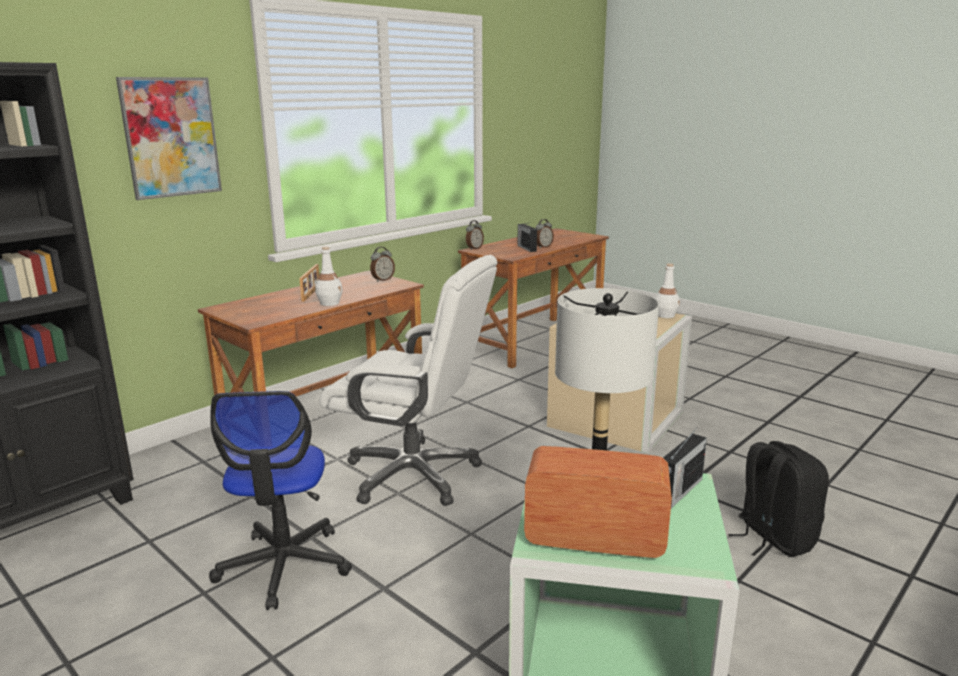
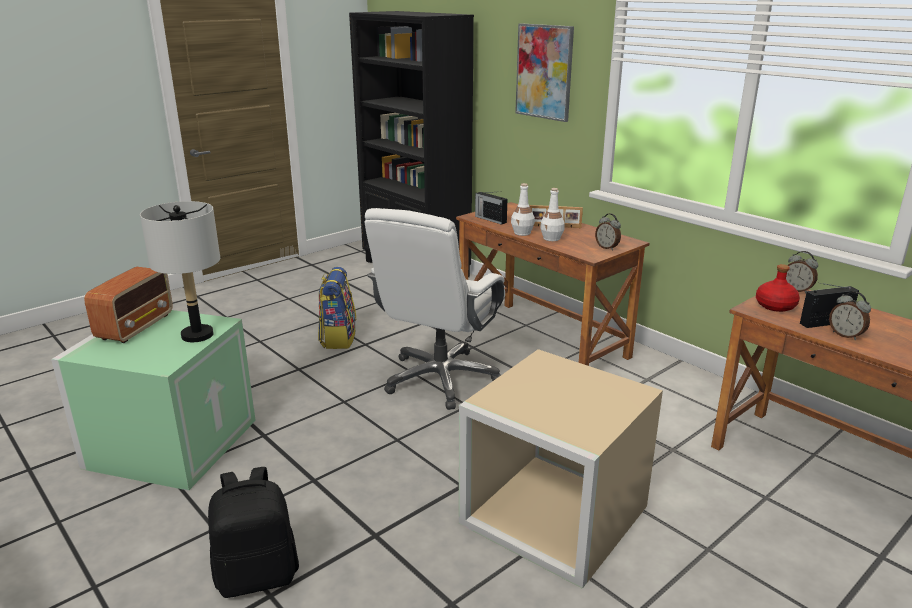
camera: 95 degrees right, 5 degrees up
office chair [209,391,352,610] -> backpack [318,267,356,349]
white bottle [655,263,680,318] -> white bottle moved to [540,188,565,241]
radio [663,426,707,508] -> radio moved to [475,192,507,225]
none -> red bottle [756,264,800,312]

